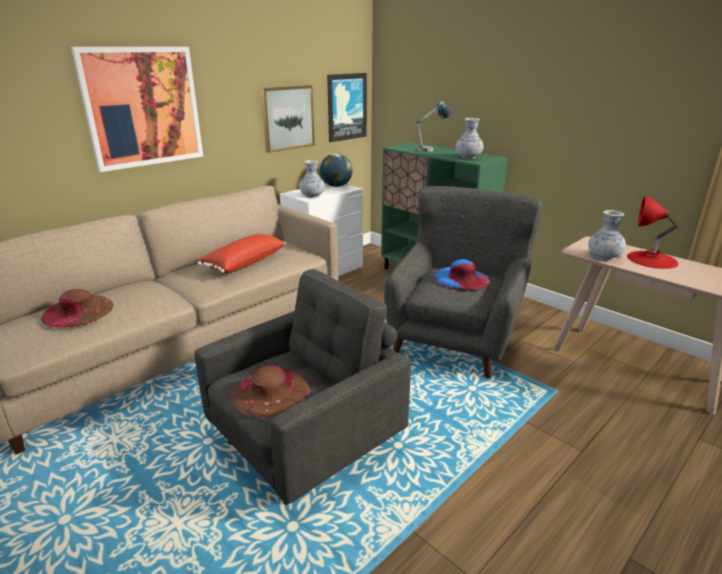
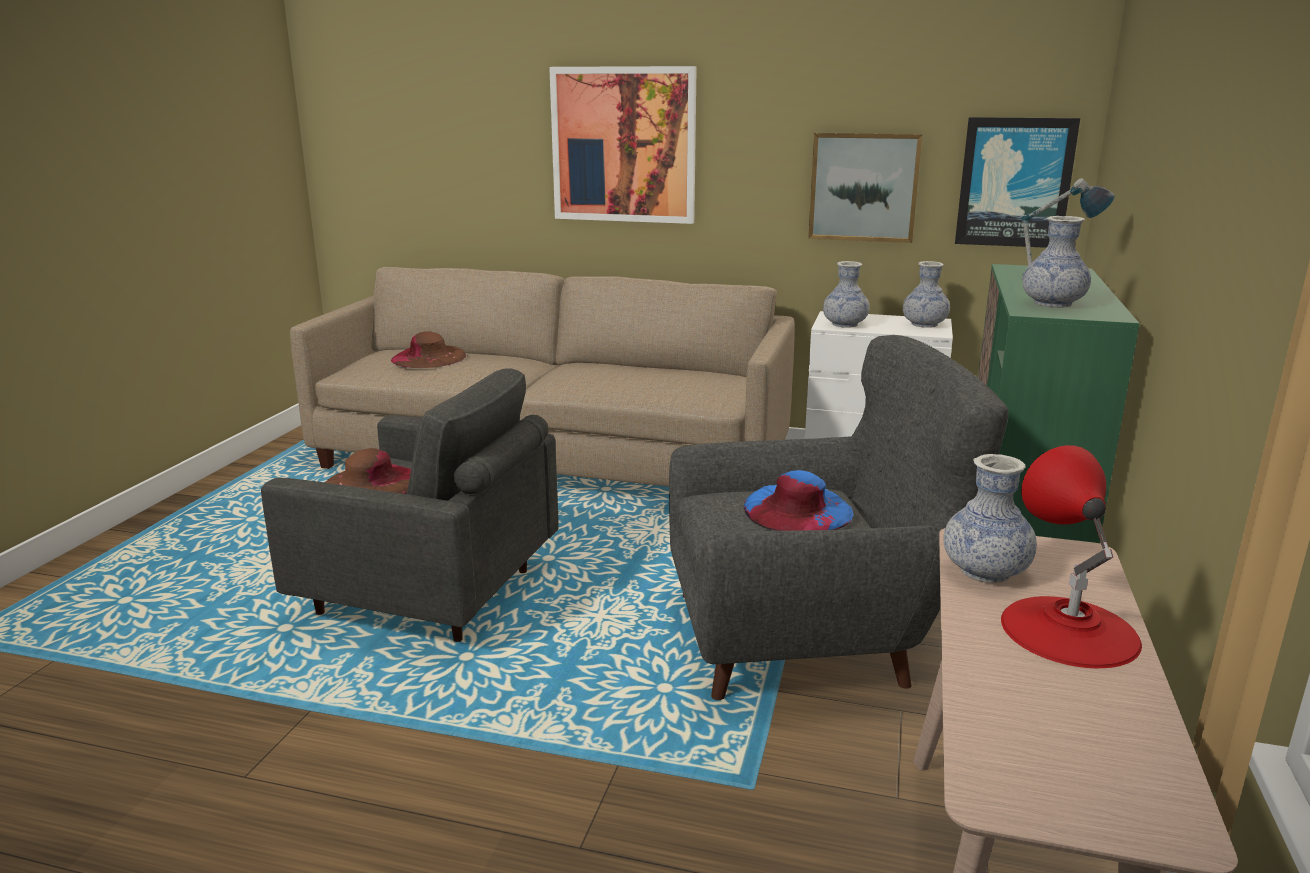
camera: 60 degrees right, 5 degrees down
red pillow [197,234,286,273] -> none
globe [320,154,353,187] -> vase [903,261,950,328]

